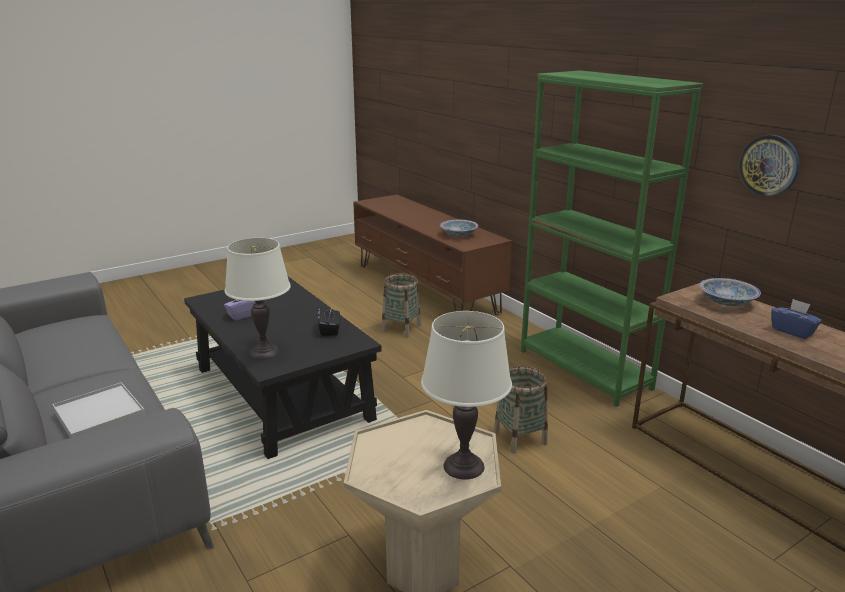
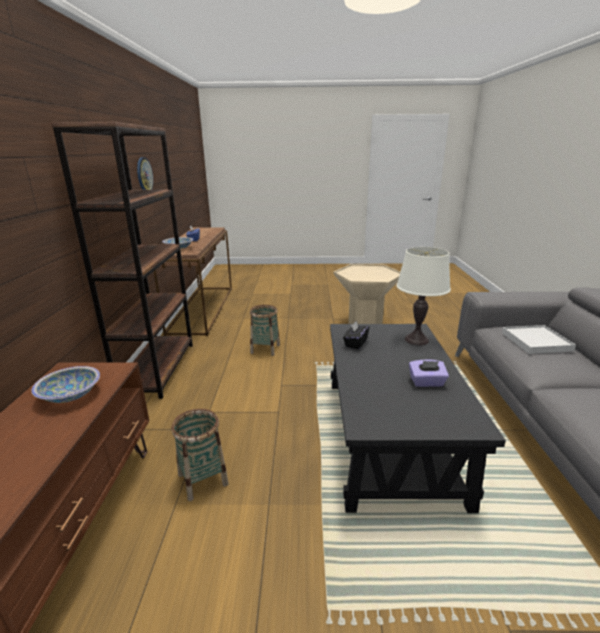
camera: 145 degrees left, 0 degrees up
white table lamp [421,311,512,480] -> none
green bookcase [521,70,703,407] -> brown bookcase [51,122,193,399]

